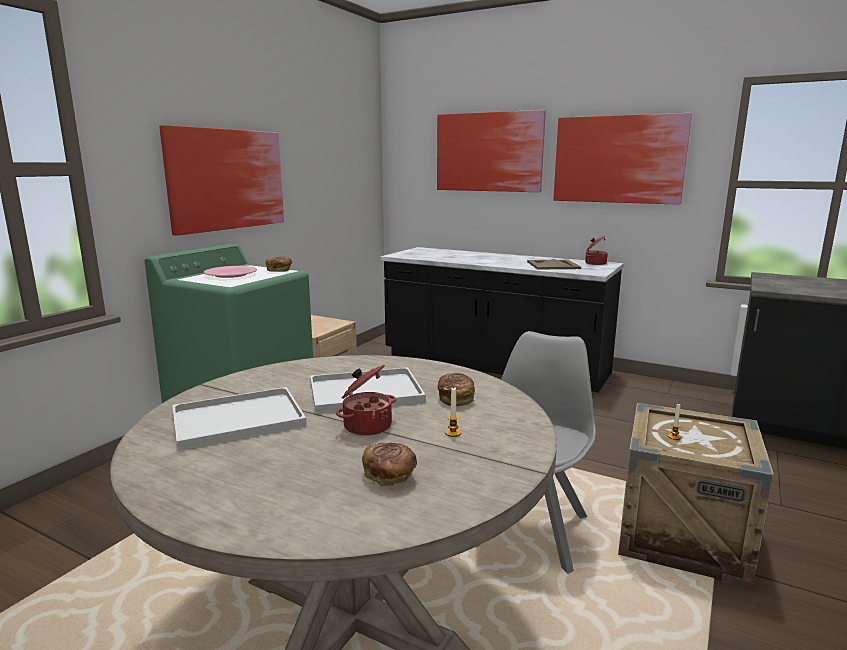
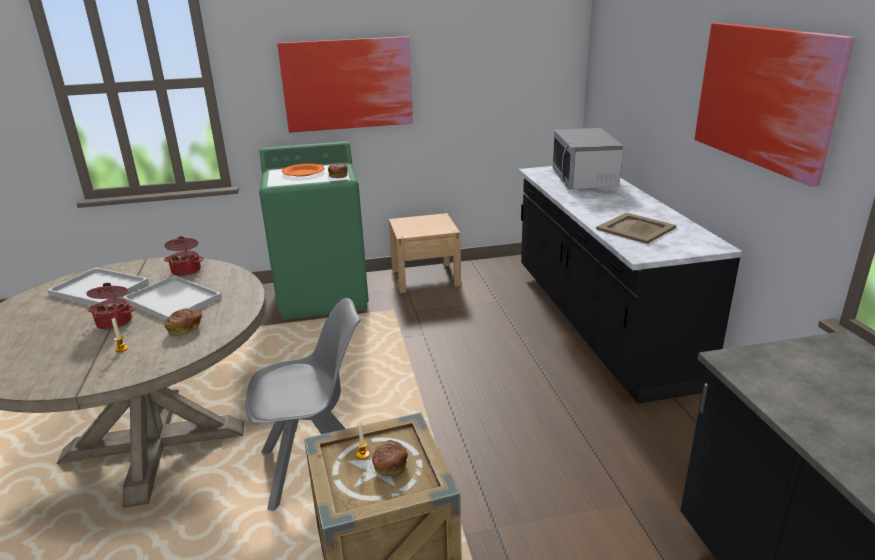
camera: 50 degrees right, 10 degrees up
pink plate [204,266,257,278] -> orange plate [282,163,324,177]
bread [362,443,417,487] -> bread moved to [372,440,408,476]
picture [437,110,546,192] -> none
cooking pot [585,236,608,265] -> cooking pot moved to [164,236,204,276]
none -> microwave [552,128,623,189]

